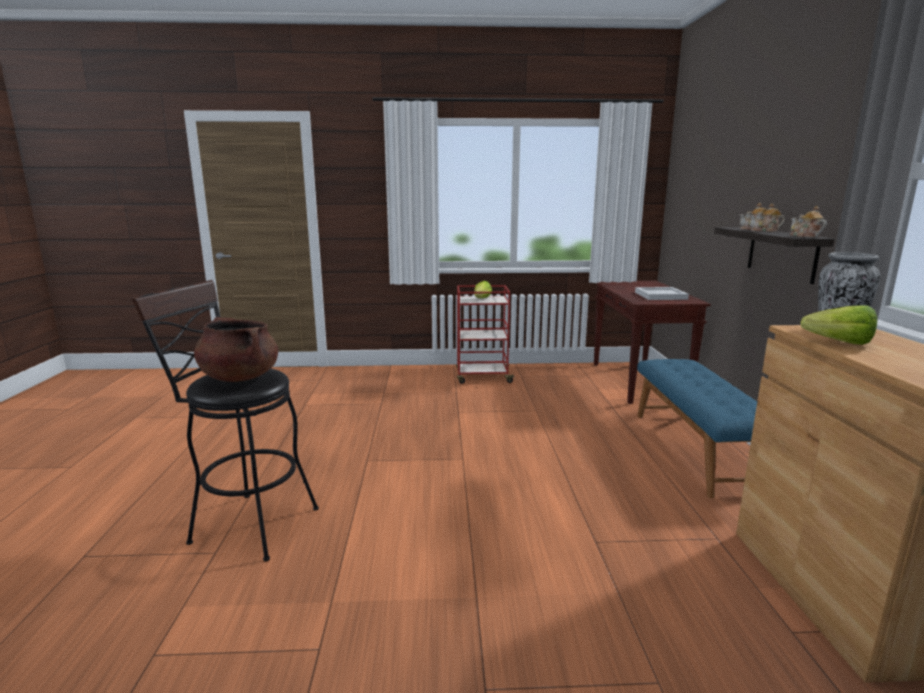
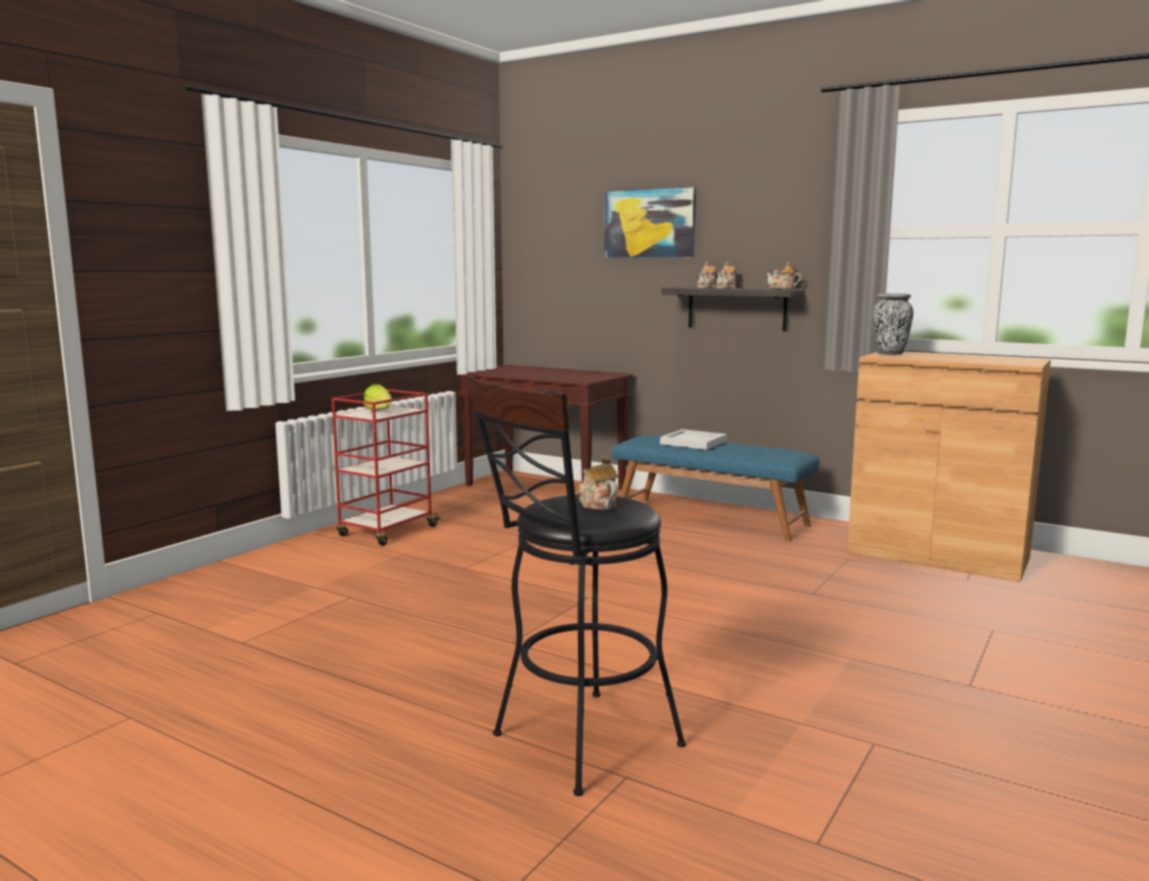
camera: 55 degrees left, 5 degrees down
brown cooking pot [194,317,278,382] -> teapot [578,455,618,510]
white tray [635,287,689,300] -> white tray moved to [660,429,727,450]
lettuce [801,305,877,345] -> none
none -> picture [604,187,696,258]

